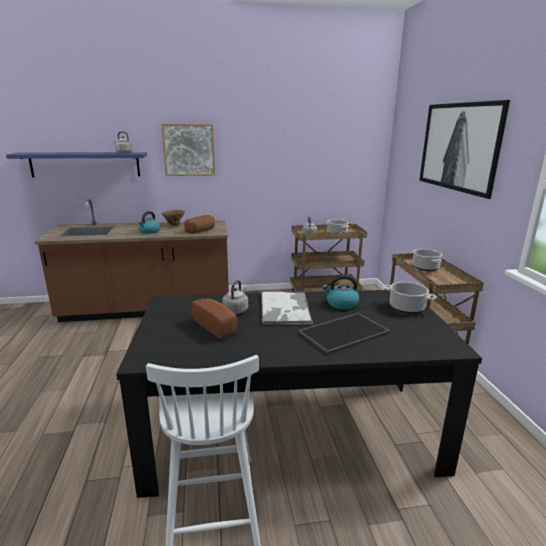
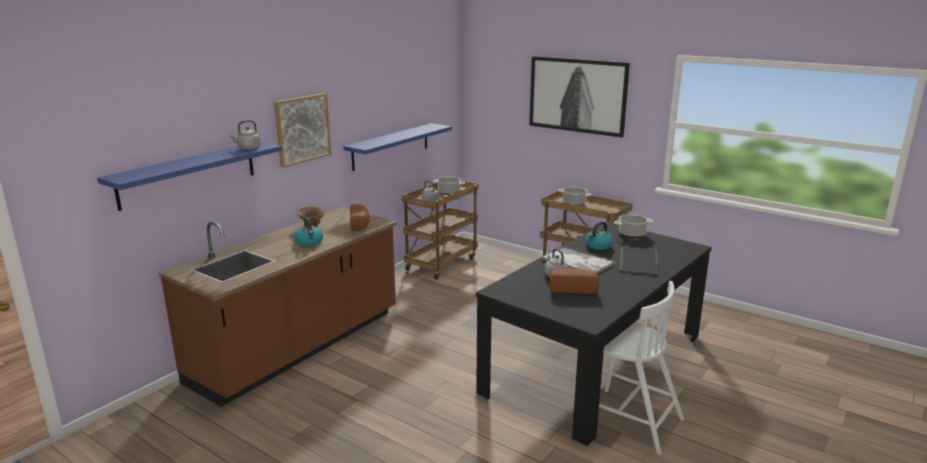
camera: 45 degrees left, 0 degrees up
none -> blue shelf [344,123,452,171]

